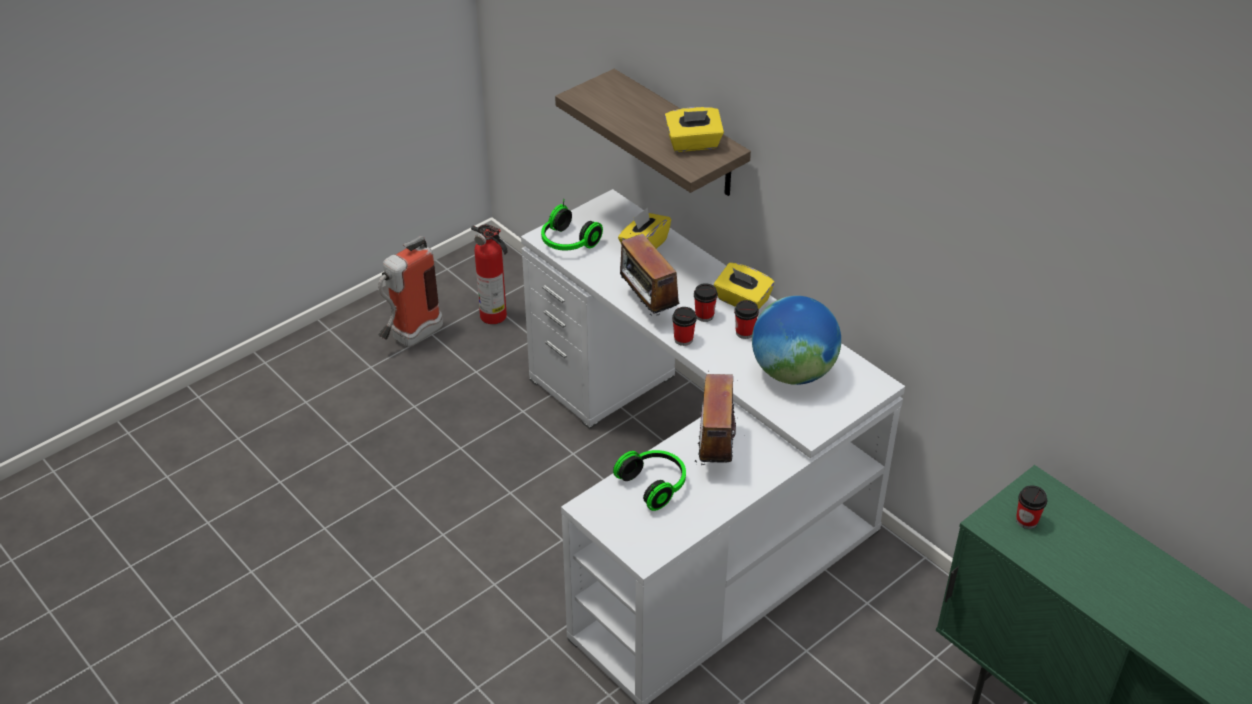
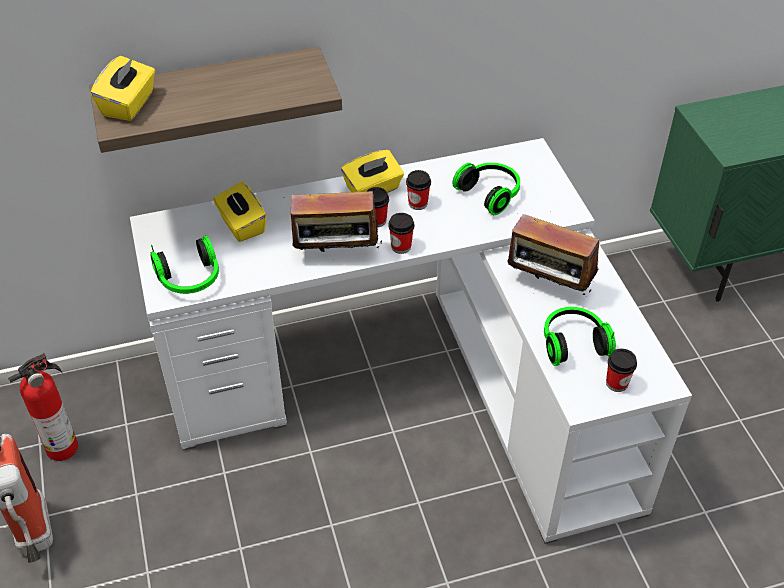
camera: 65 degrees left, 5 degrees up
yellow tissue box [664,107,724,152] -> yellow tissue box moved to [90,56,155,121]
globe [752,296,841,385] -> headphones [453,163,520,215]
cup [1016,485,1047,529] -> cup moved to [606,348,637,392]

